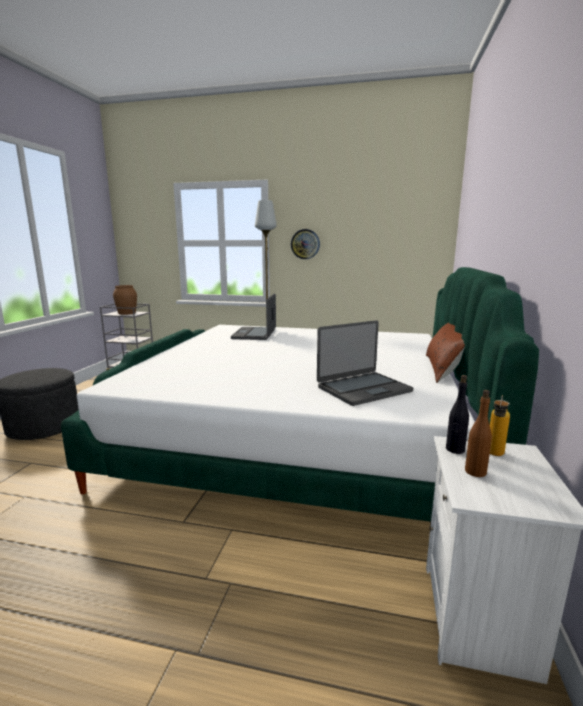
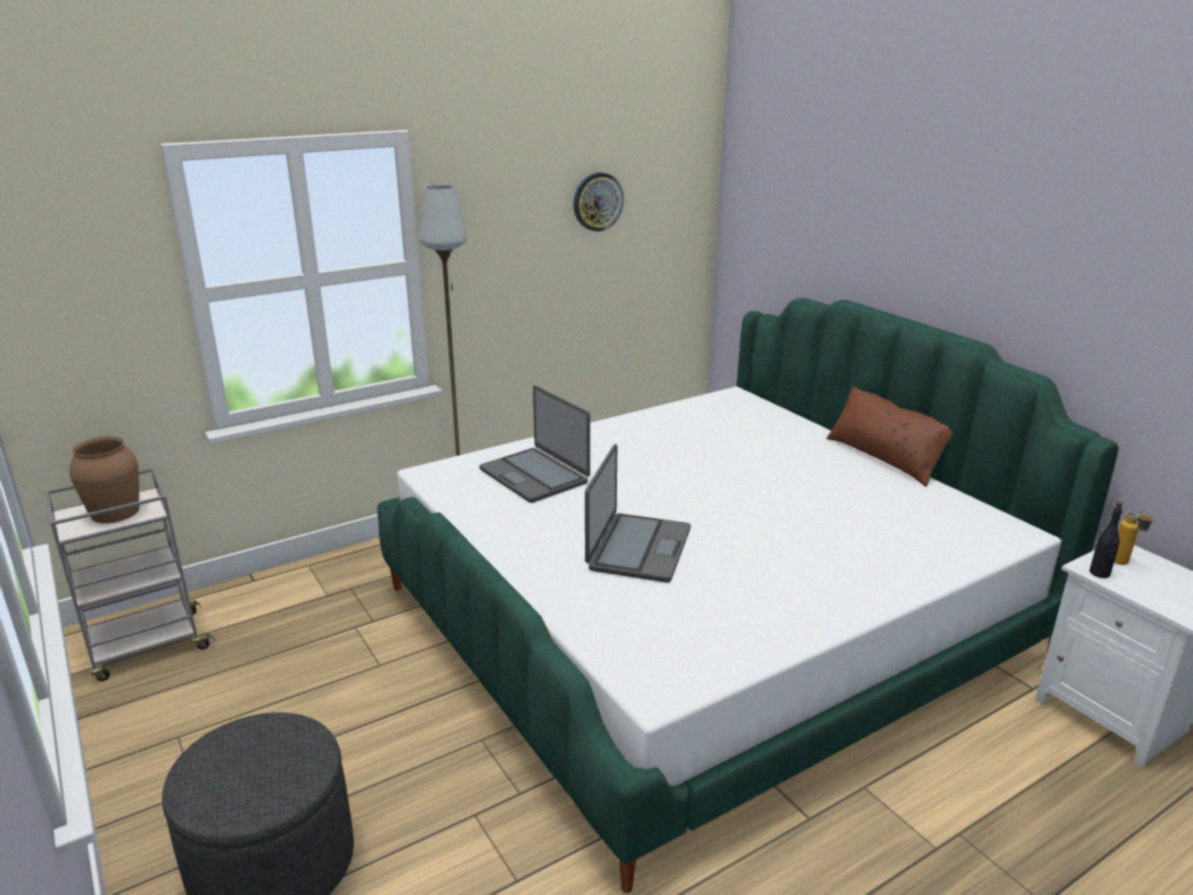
camera: 45 degrees left, 10 degrees up
wall clock [291,229,320,259] -> wall clock moved to [573,172,624,232]
laptop [317,320,413,406] -> laptop moved to [585,444,691,583]
brown bottle [465,390,492,477] -> none

